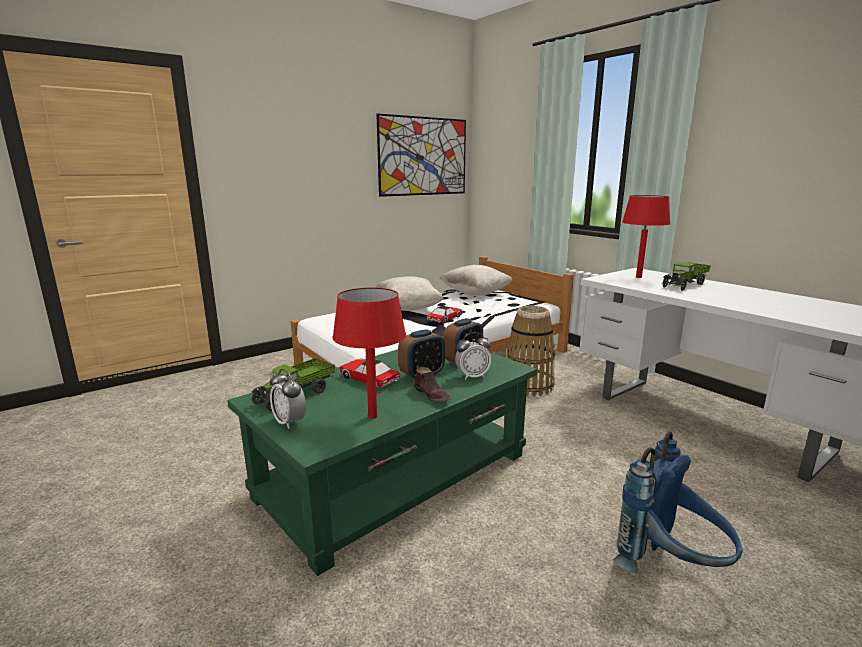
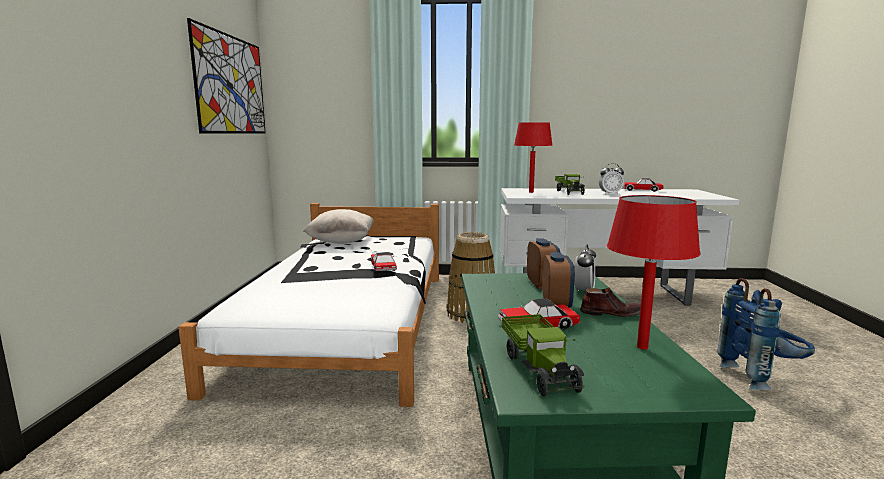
camera: 50 degrees left, 5 degrees down
alarm clock [270,369,306,429] -> alarm clock moved to [599,163,624,195]
beige pillow [376,276,443,311] -> none
none -> toy car [623,178,664,192]

